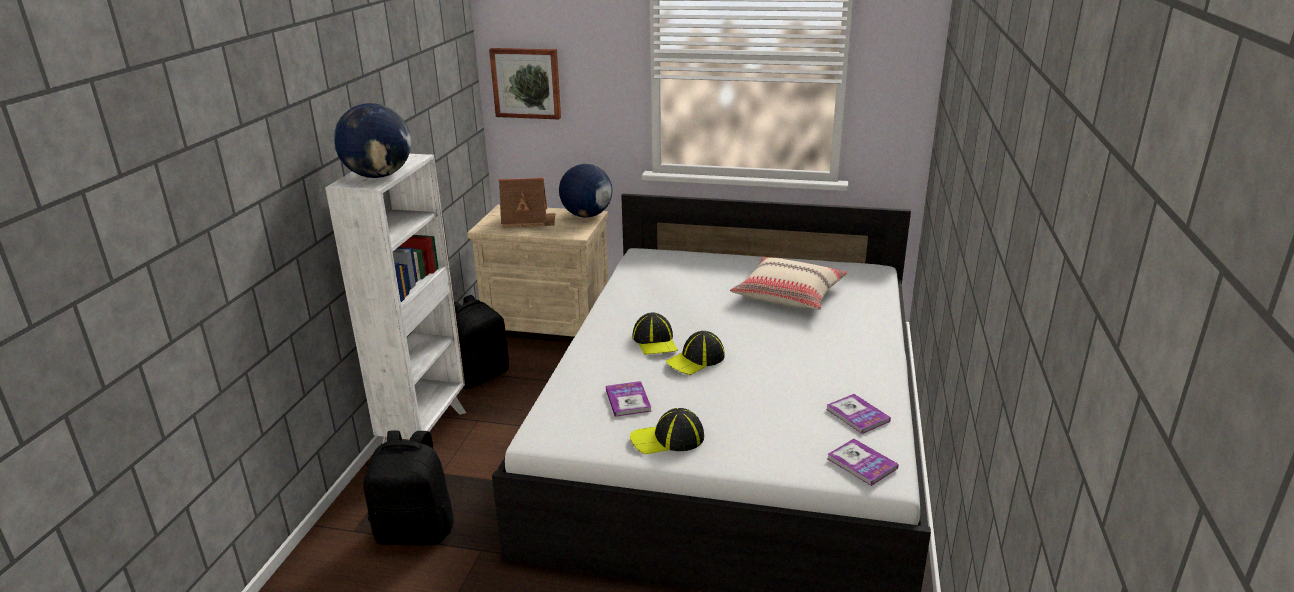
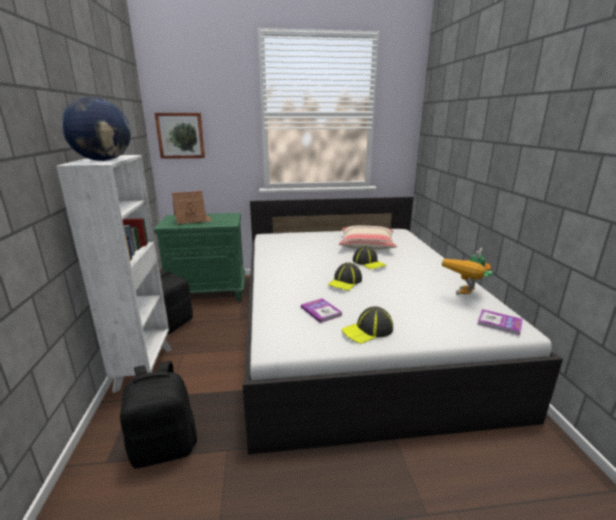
camera: 20 degrees left, 5 degrees down
beige nightstand [467,205,608,337] -> green nightstand [153,213,245,302]
globe [559,164,612,217] -> none
cap [633,312,678,354] -> cap moved to [353,246,387,269]
book [826,394,891,434] -> toy robot [442,248,493,295]

